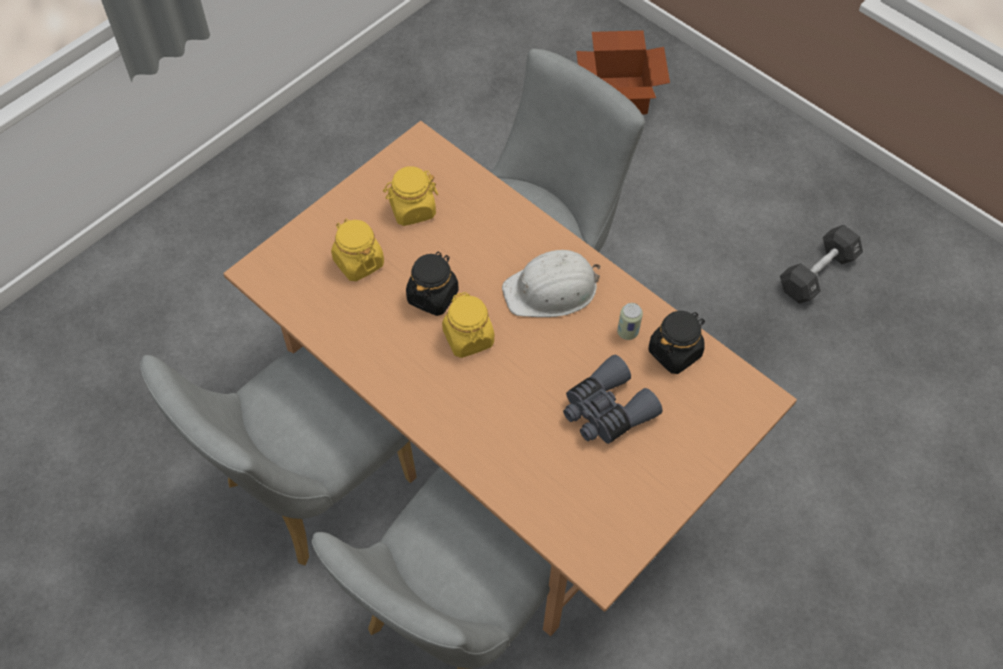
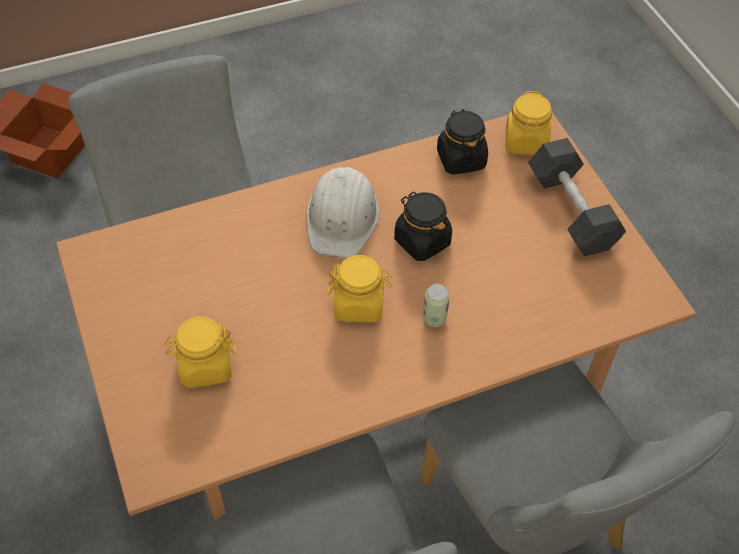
camera: 65 degrees left, 5 degrees down
yellow jar [383,166,438,226] -> yellow jar moved to [505,91,552,156]
black jar [406,252,459,316] -> black jar moved to [394,192,452,261]
grey binoculars [563,355,663,444] -> none
can [617,303,643,340] -> can moved to [423,284,450,327]
black dumbbell [780,225,863,304] -> black dumbbell moved to [528,138,626,256]

